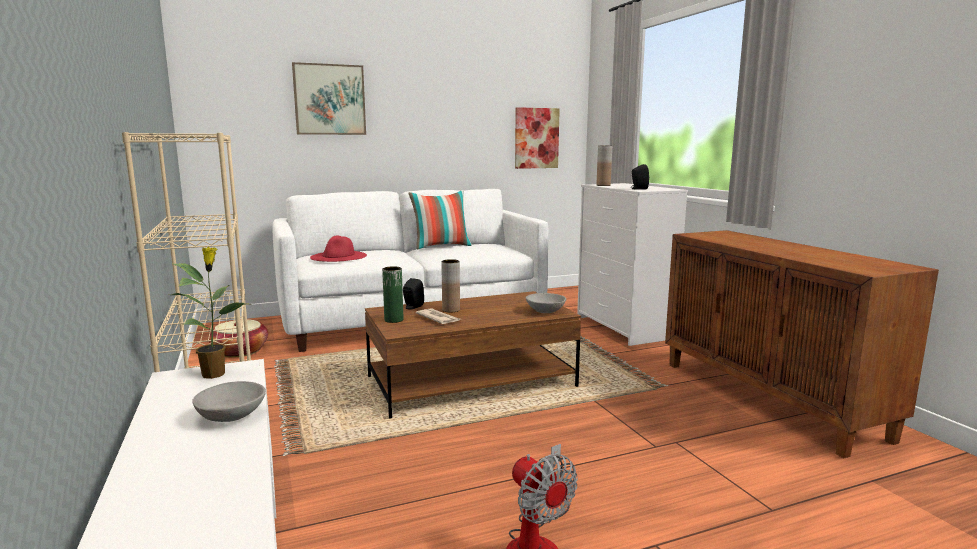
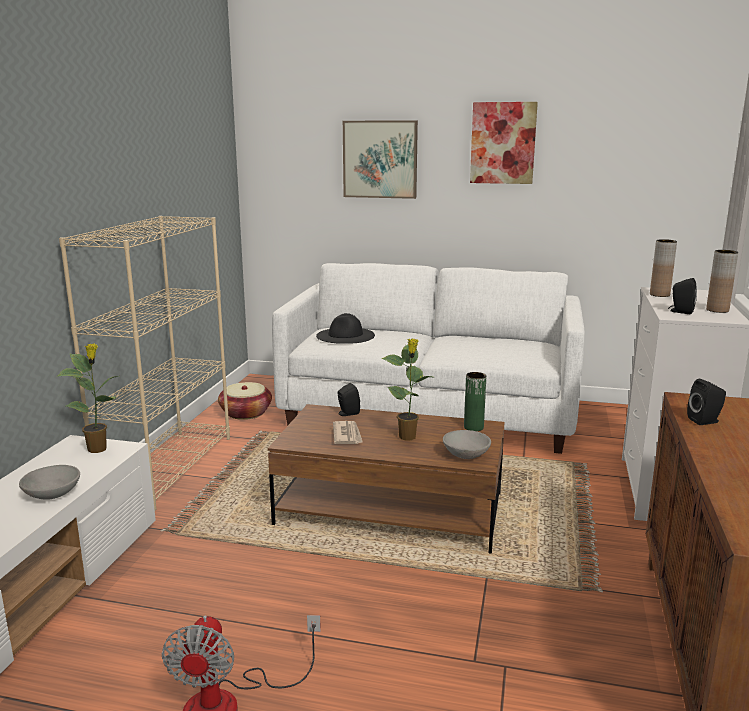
camera: 35 degrees right, 5 degrees up
red hat [310,236,367,262] -> black hat [316,313,375,344]
green vase [382,266,403,323] -> green vase moved to [464,372,486,431]
pillow [409,190,472,250] -> none
brown vase [441,259,460,312] -> brown vase moved to [706,250,738,313]
picture [515,107,560,169] -> picture moved to [470,102,538,184]
none -> potted plant [381,338,436,440]
none -> black speaker [687,379,726,425]

